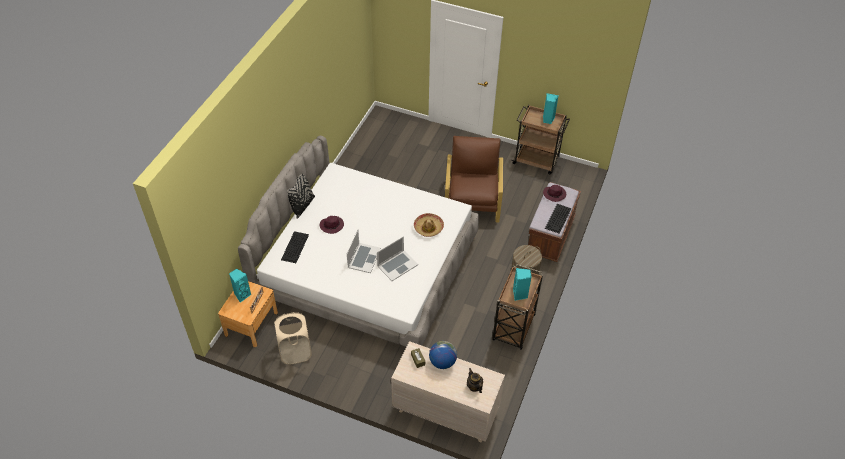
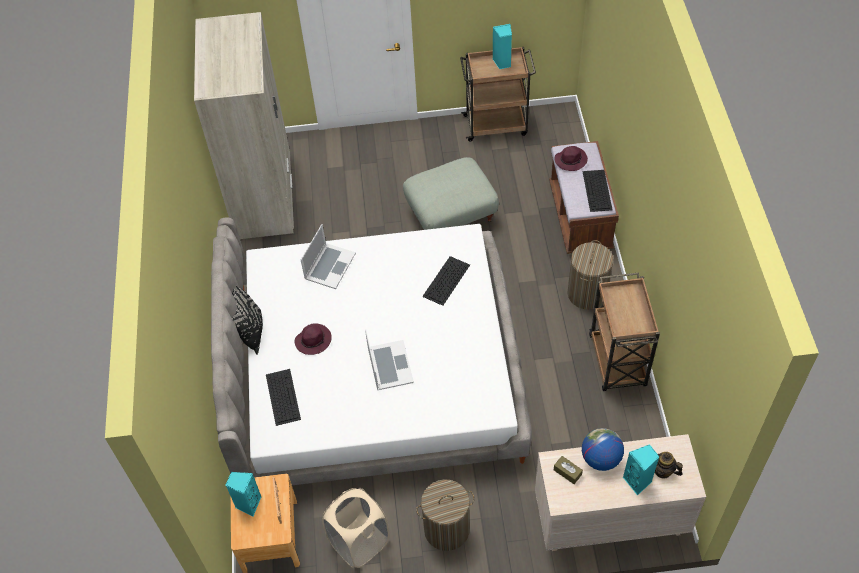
camera: 25 degrees left, 5 degrees up
laptop [377,236,418,281] -> laptop moved to [301,224,356,289]
hat [414,213,444,237] -> keyboard [422,256,470,306]
brown armchair [445,136,503,222] -> grey ottoman [403,157,499,230]
turquoise speaker [513,268,532,301] -> turquoise speaker moved to [623,444,659,496]
none -> beige wardrobe [194,12,294,239]
none -> laundry basket [416,479,474,551]

